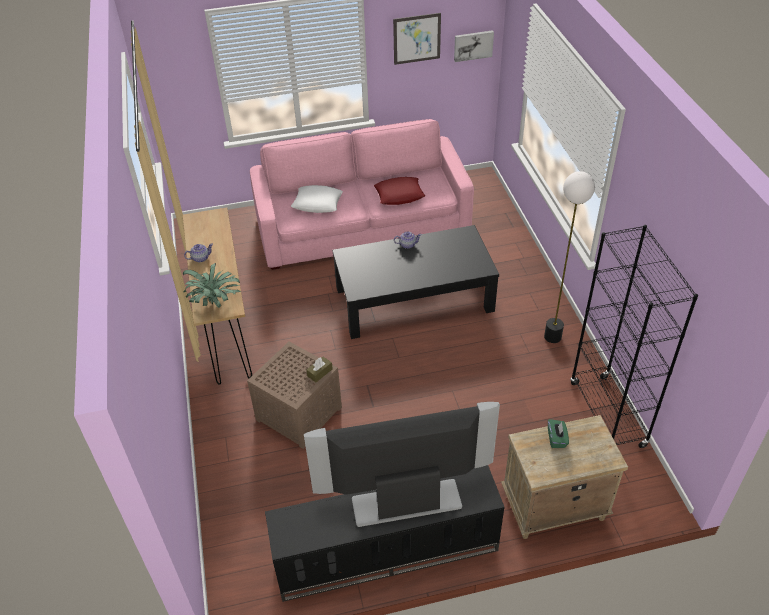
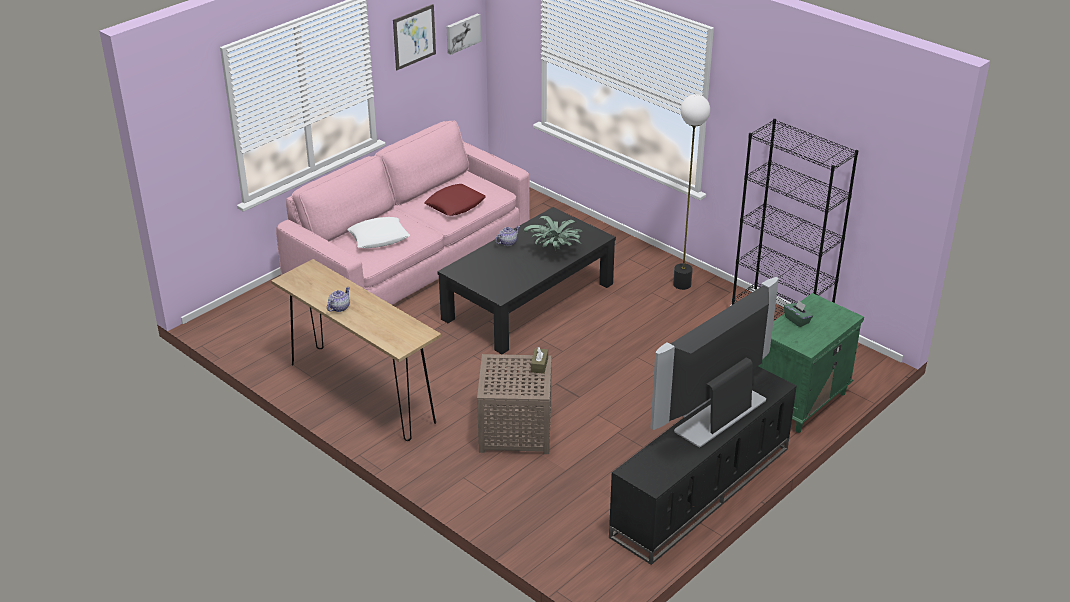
camera: 35 degrees left, 10 degrees down
potted plant [183,263,241,308] -> potted plant moved to [523,215,583,251]
beige nightstand [501,415,628,539] -> green nightstand [759,293,864,433]

